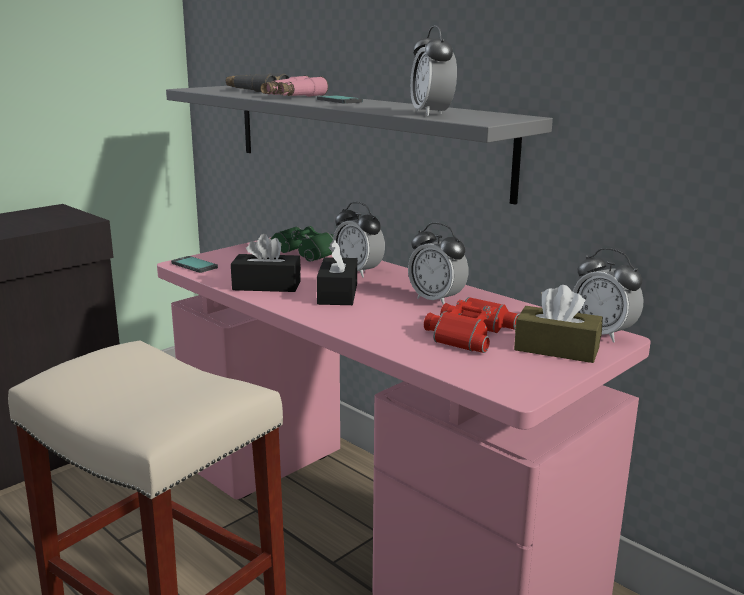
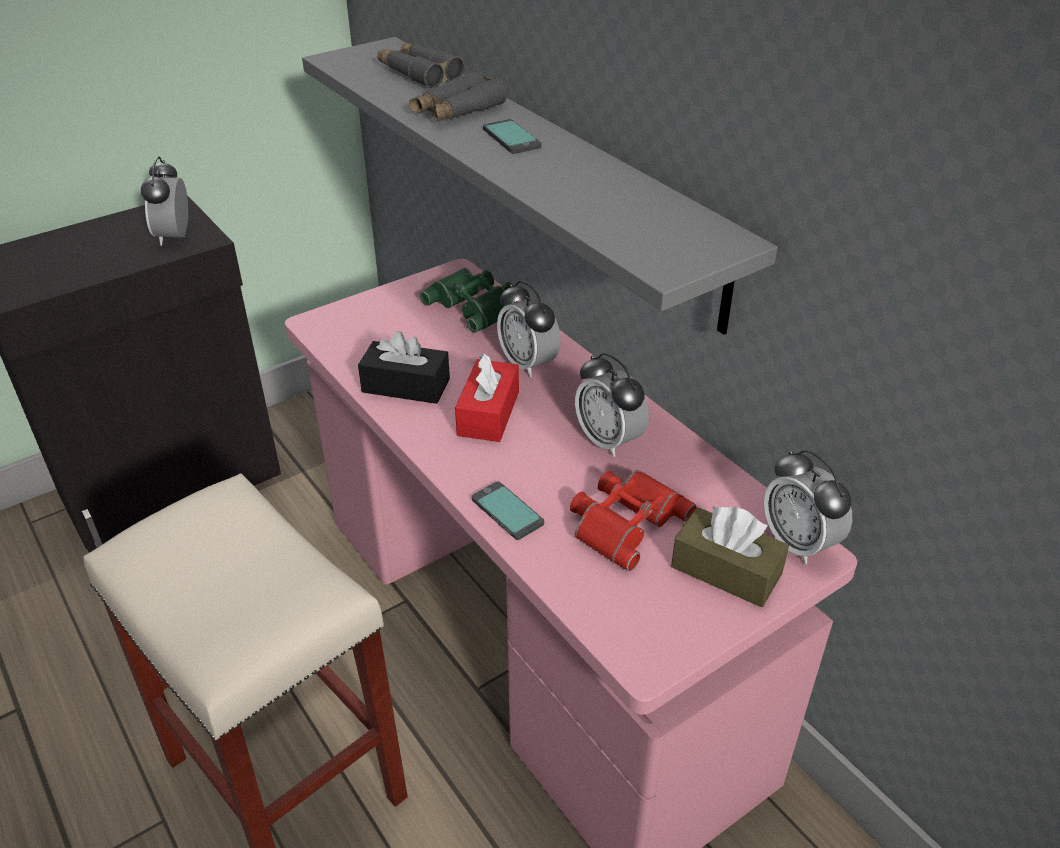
camera: 10 degrees right, 20 degrees up
phone [171,256,218,273] -> phone moved to [472,481,544,540]
pink binoculars [260,76,328,97] -> grey binoculars [409,70,507,122]
black tissue box [317,240,357,305] -> red tissue box [455,353,519,442]
alarm clock [410,25,457,116] -> alarm clock moved to [141,156,188,246]

